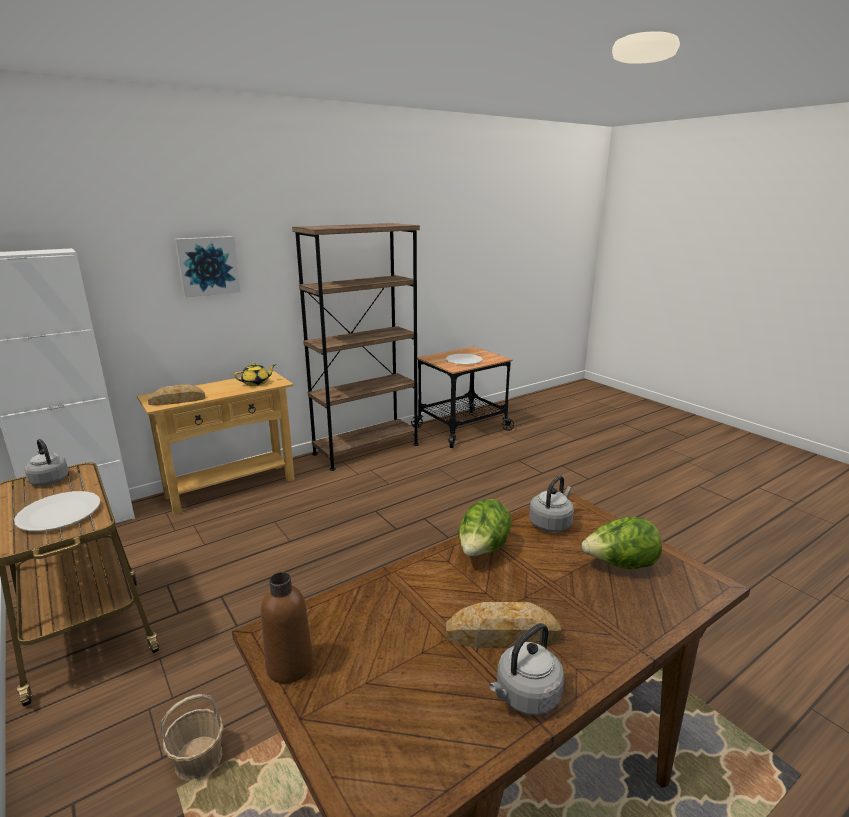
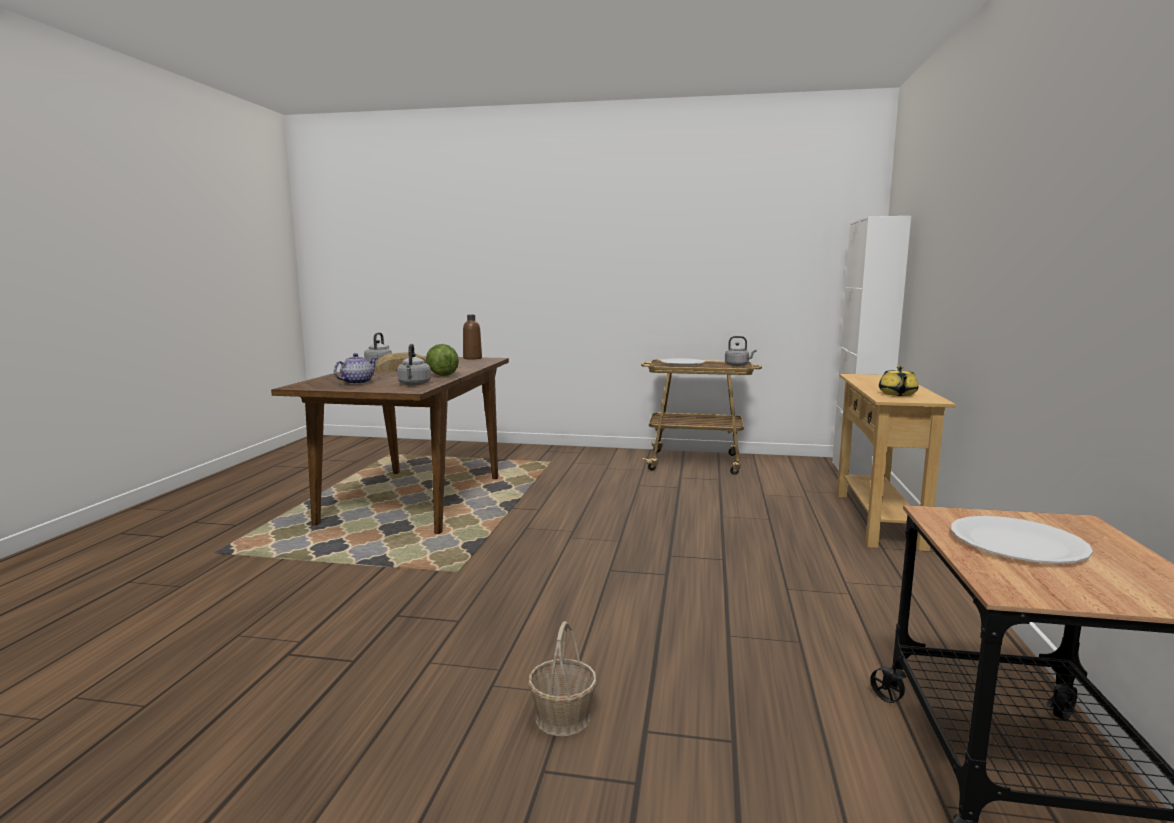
camera: 135 degrees right, 10 degrees down
bread [148,384,205,405] -> none
basket [160,694,224,781] -> basket moved to [528,621,597,736]
picture [174,236,241,297] -> none
brown bookcase [292,223,420,471] -> none
lettuce [582,517,662,569] -> teapot [334,353,377,384]

